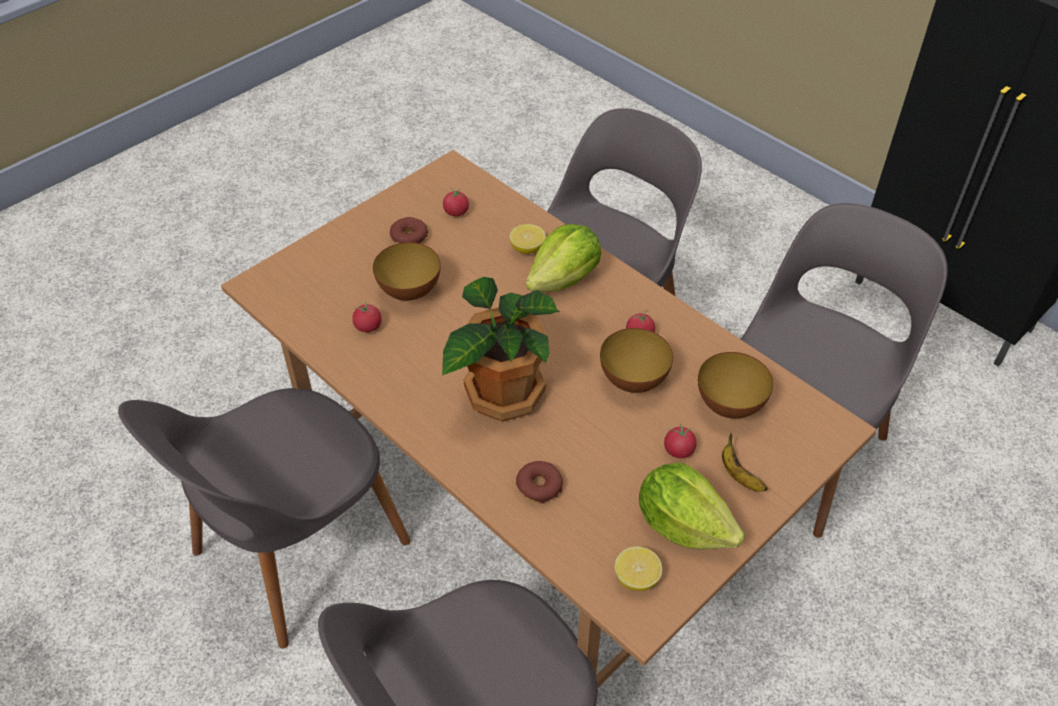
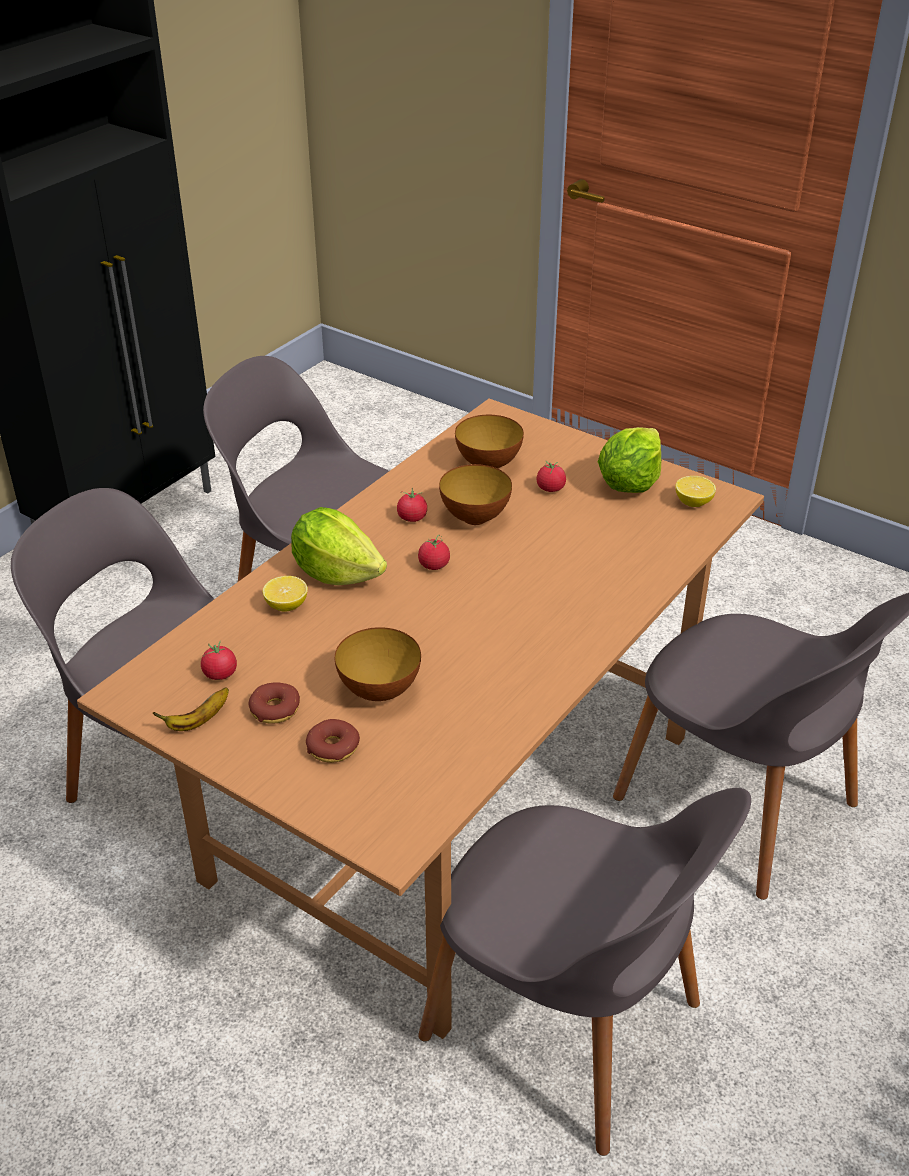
camera: 100 degrees left, 10 degrees down
tomato [352,302,382,332] -> tomato moved to [418,535,450,570]
potted plant [442,277,559,422] -> none
donut [516,461,563,503] -> donut moved to [306,719,360,763]
banana [722,433,768,492] -> banana moved to [153,688,229,731]

